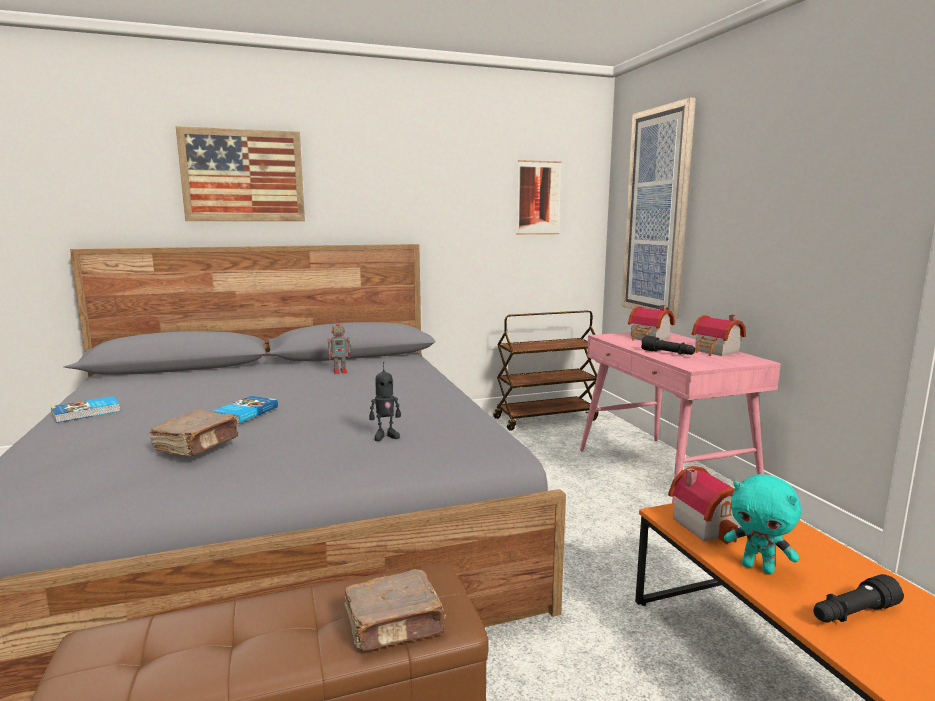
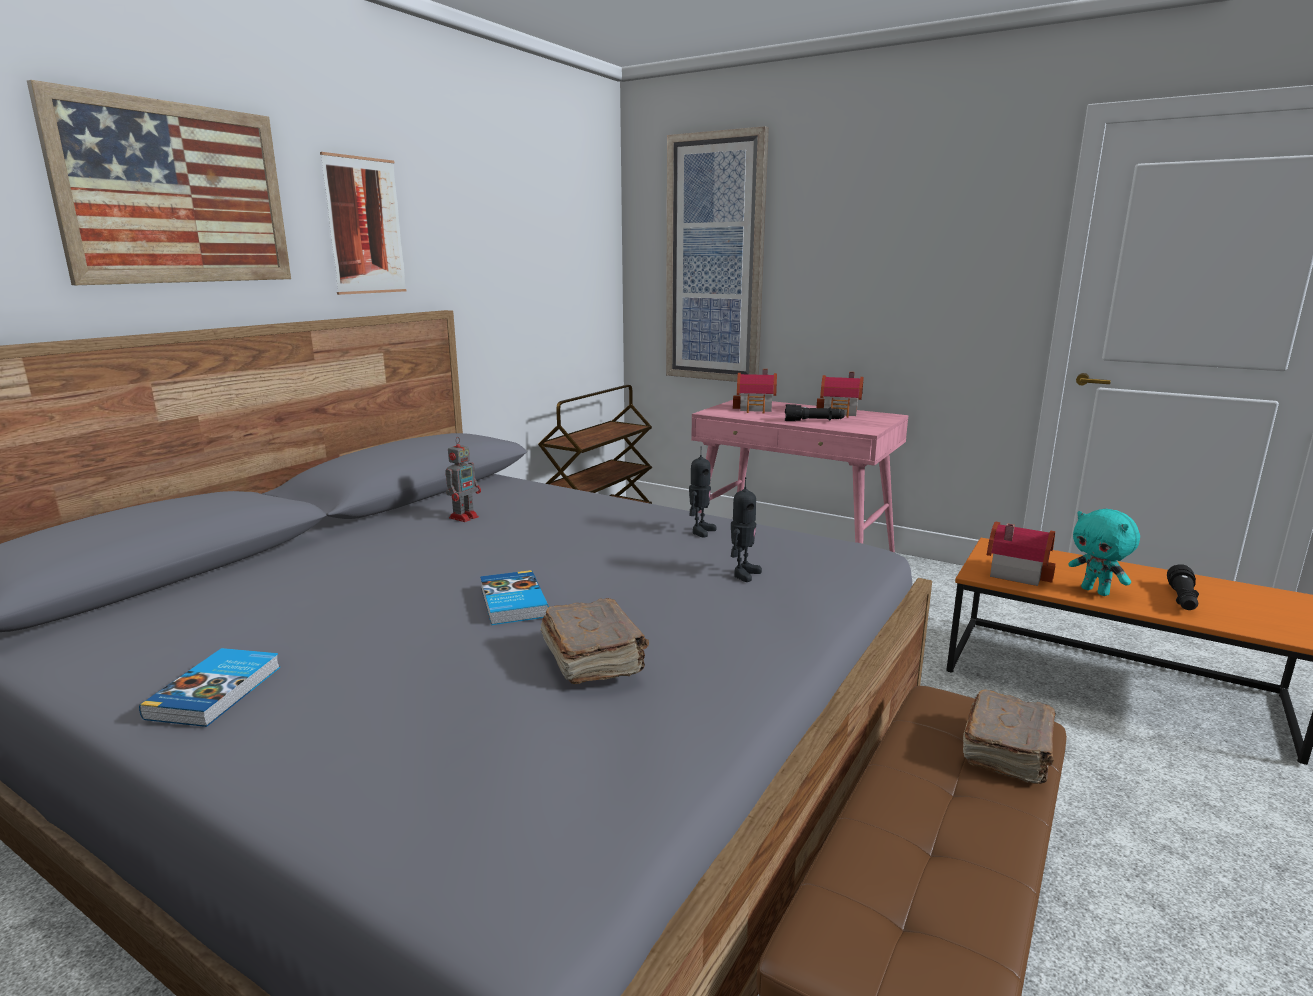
camera: 40 degrees left, 5 degrees up
picture [517,160,562,235] -> picture moved to [320,152,406,295]
turquoise plush toy [724,474,801,574] -> turquoise plush toy turned 60 degrees clockwise [1068,509,1140,596]
none -> toy robot [689,447,716,538]

